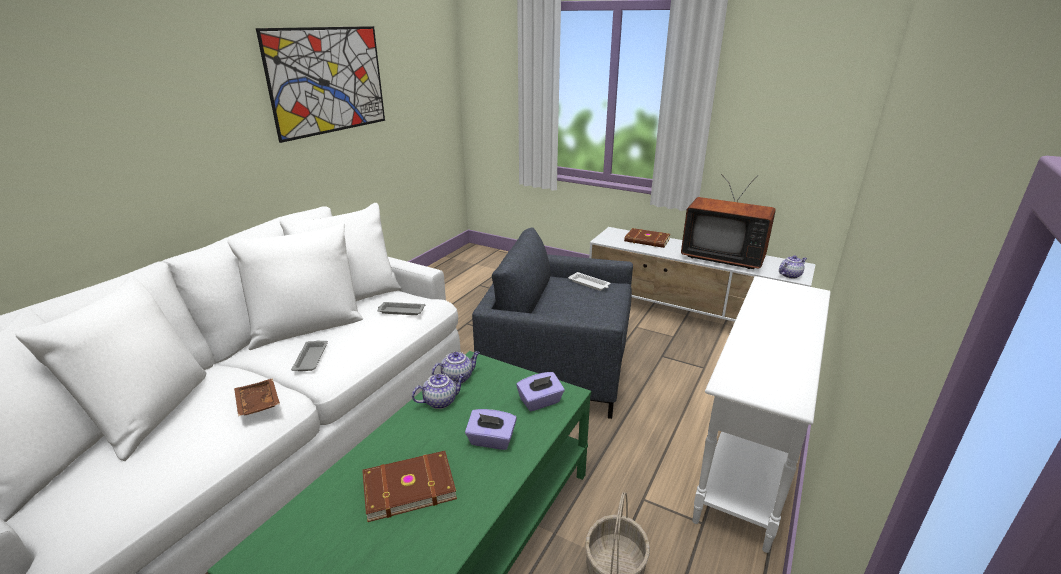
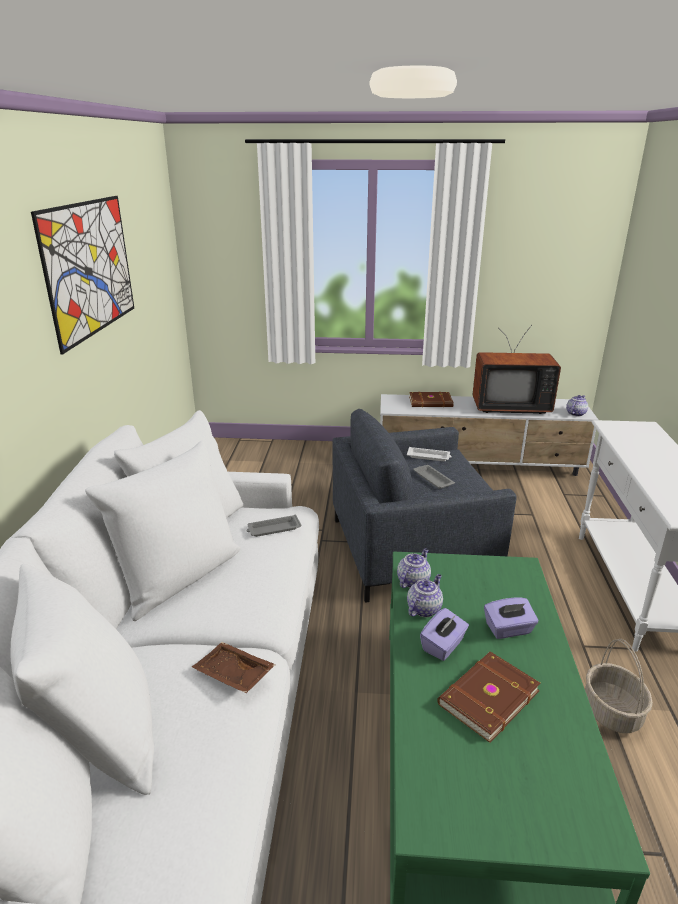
camera: 25 degrees left, 0 degrees up
grey tray [291,340,328,371] -> grey tray moved to [413,465,455,489]
purple tissue box [516,372,565,411] -> purple tissue box moved to [420,608,469,661]

